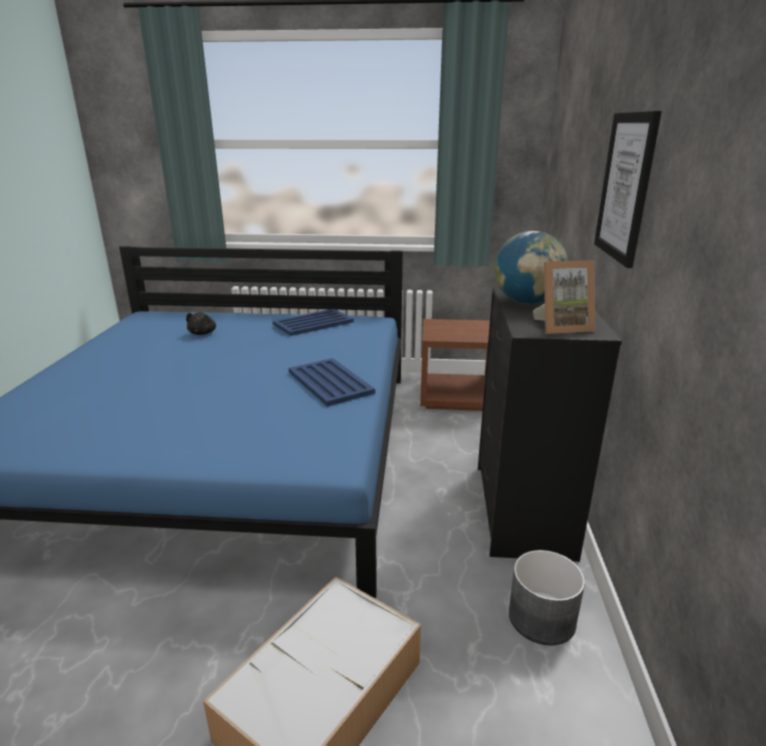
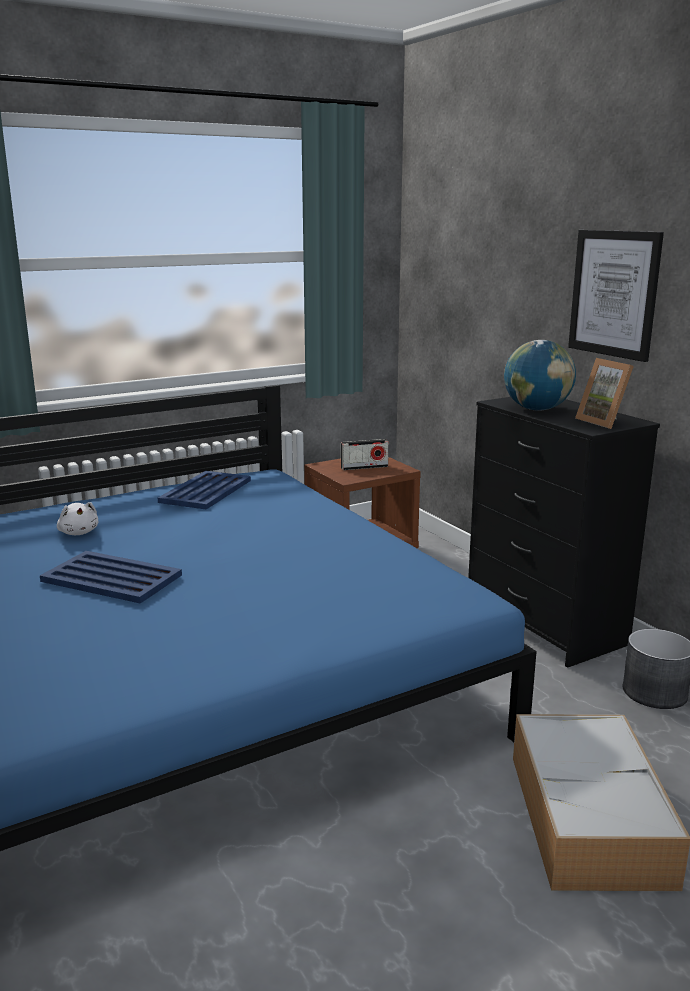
camera: 35 degrees left, 5 degrees down
black plush toy [186,312,216,335] -> white plush toy [57,502,98,535]
blue tray [289,358,375,406] -> blue tray moved to [40,551,182,604]
picture frame [533,260,595,334] -> picture frame turned 105 degrees clockwise [575,358,634,429]
none -> radio [341,439,389,470]

